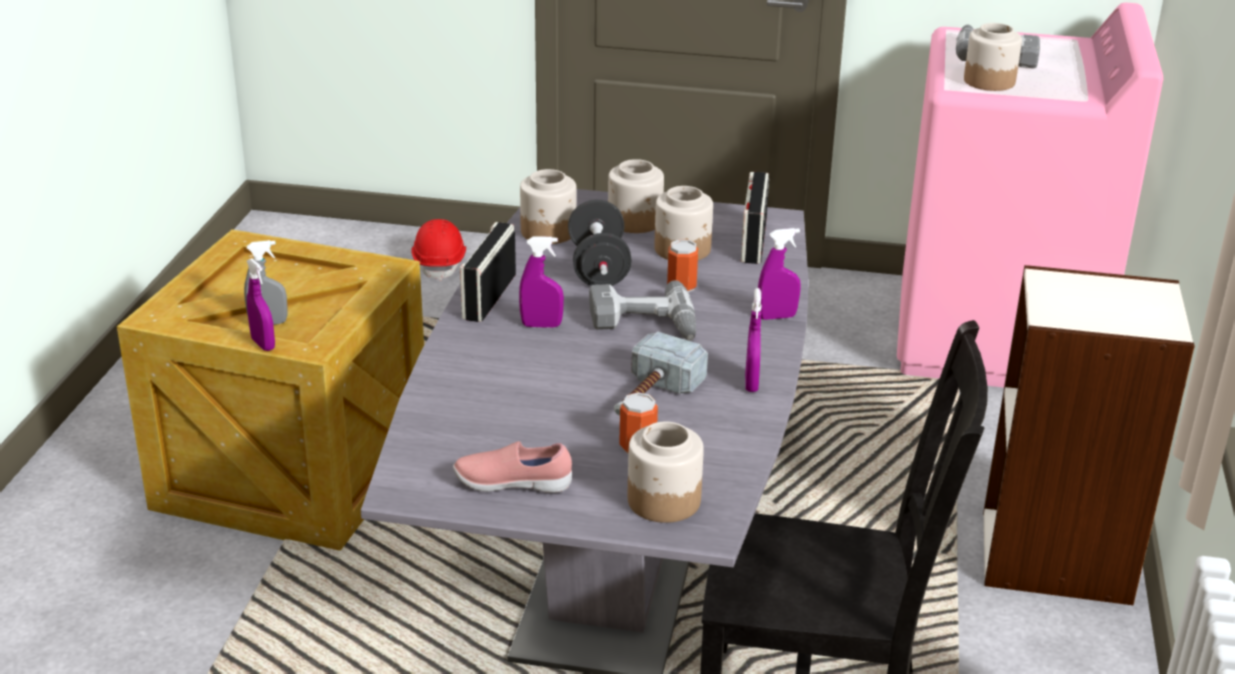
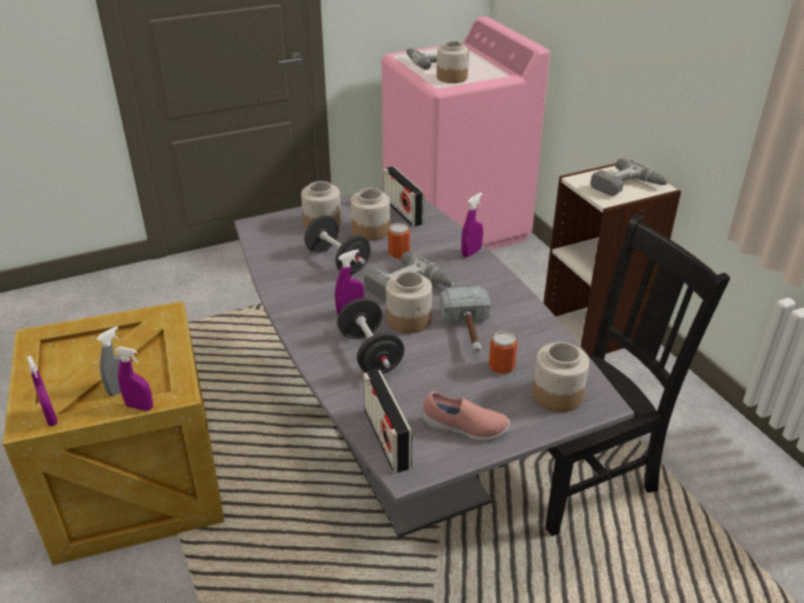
camera: 35 degrees left, 5 degrees up
red hard hat [411,219,466,281] -> none
pink shoe [453,441,572,493] -> pink shoe turned 135 degrees counterclockwise [423,391,510,441]
radio [460,222,516,322] -> radio moved to [363,370,412,473]
jar [520,169,577,244] -> jar moved to [386,272,432,333]
purple spray bottle [745,288,761,392] -> purple spray bottle moved to [27,356,58,426]
none -> black dumbbell [337,298,404,374]
none -> power drill [591,158,669,196]

